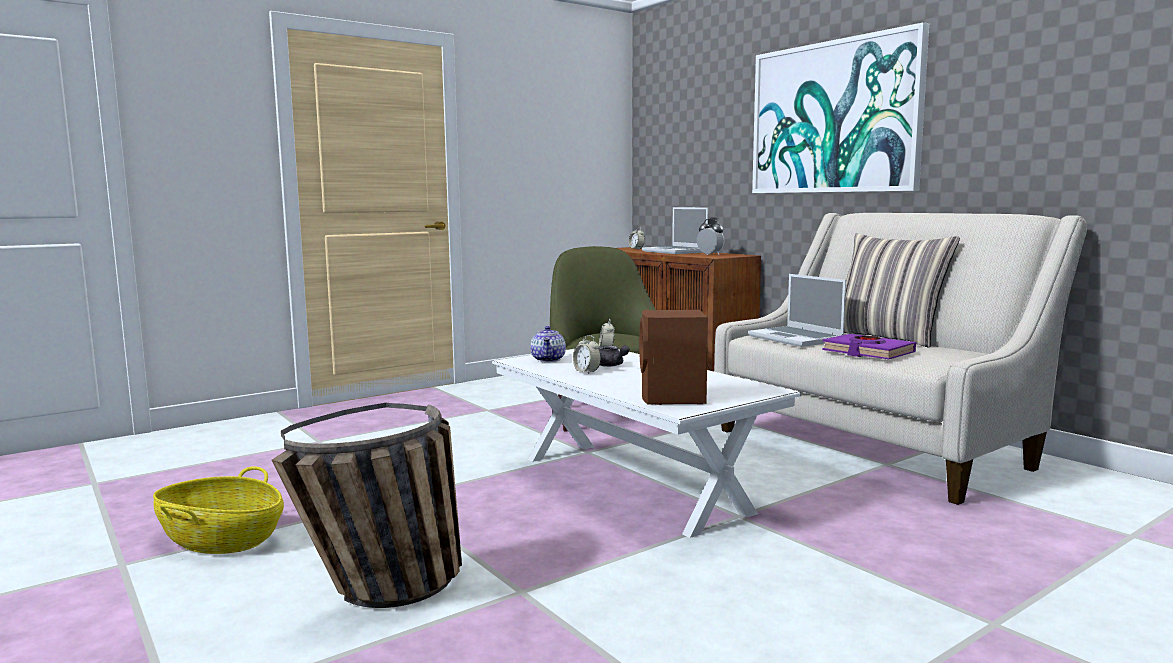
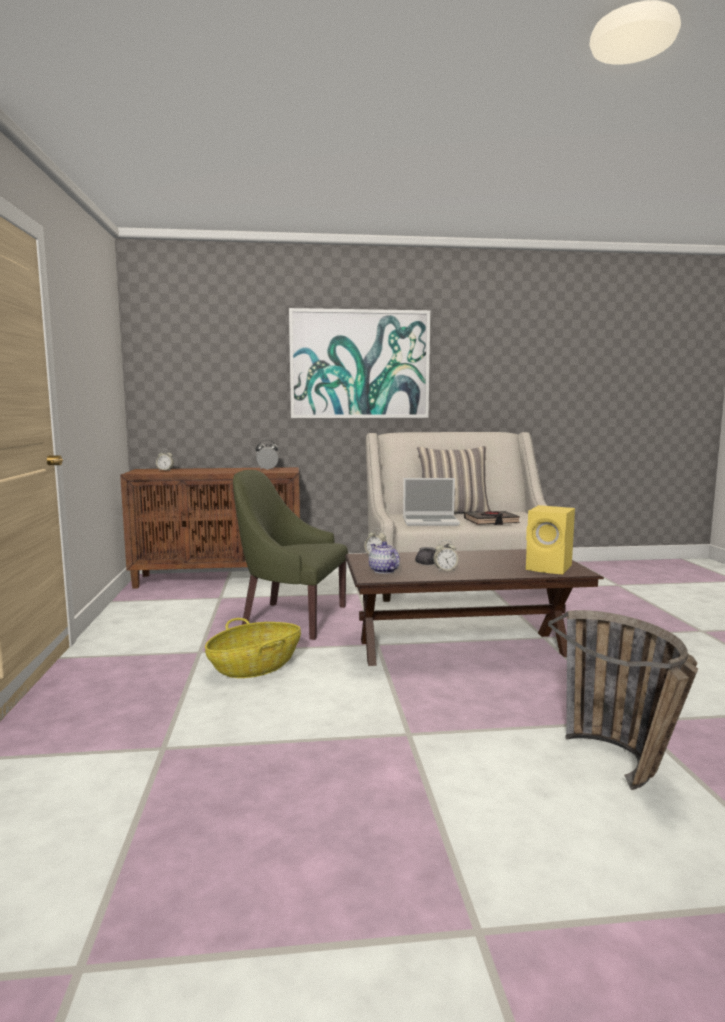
camera: 60 degrees left, 0 degrees up
basket [153,466,284,554] -> basket moved to [205,618,301,678]
white coffee table [492,349,802,538] -> brown coffee table [345,549,604,666]
teapot [530,326,566,362] -> teapot turned 150 degrees counterclockwise [369,541,400,574]
brown speaker [639,310,708,405] -> yellow speaker [526,505,575,574]
laptop [642,207,708,254] -> none
purple book [822,334,916,359] -> black book [464,511,520,525]

